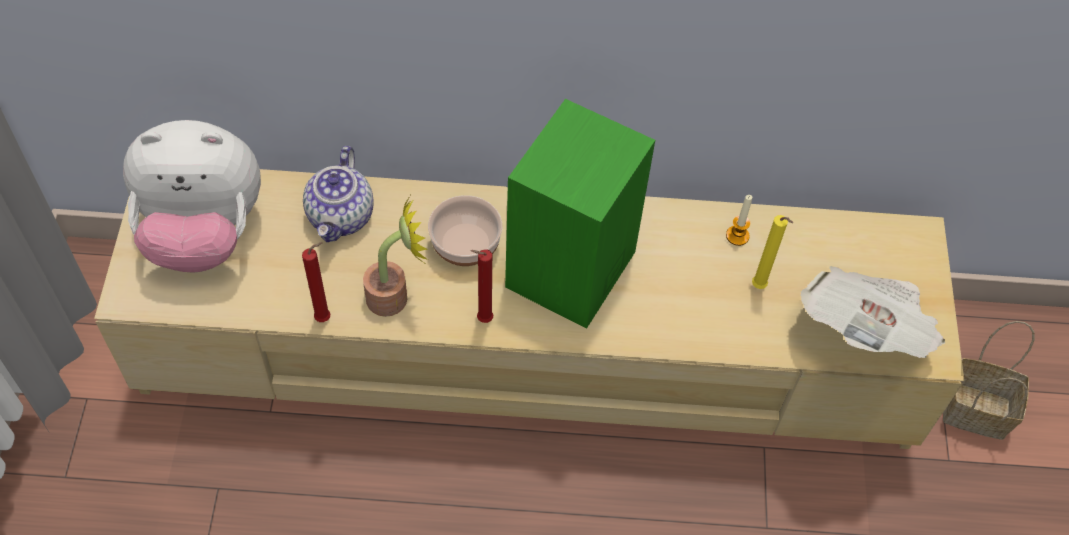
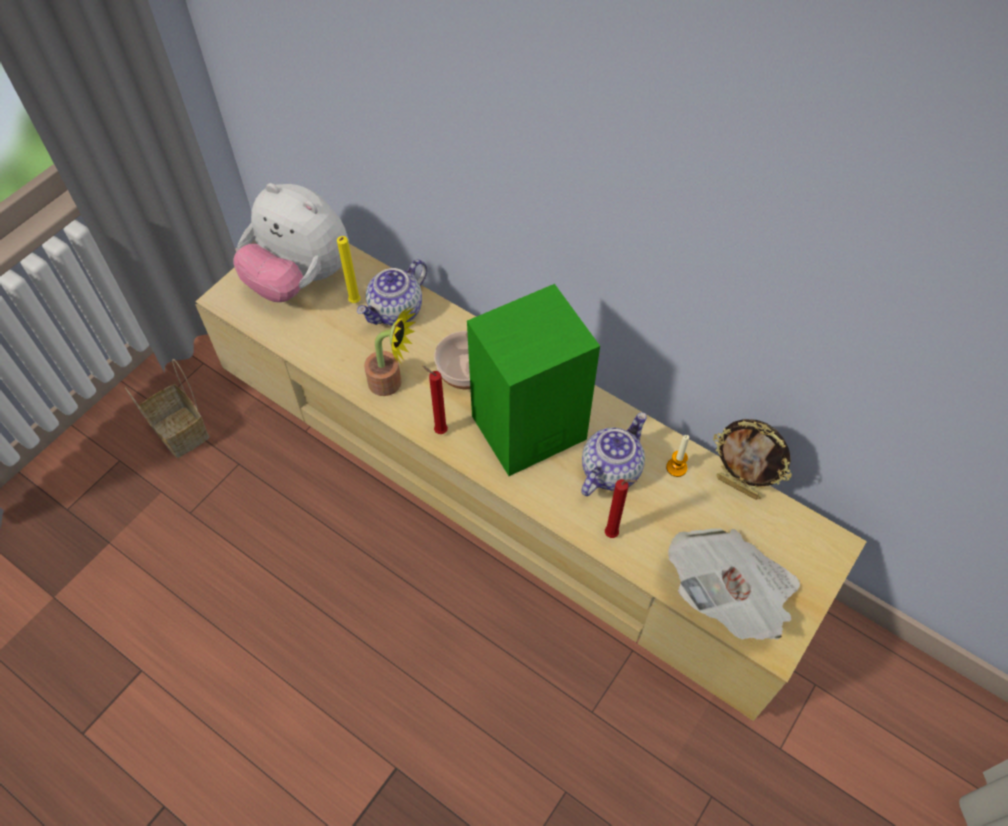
camera: 35 degrees right, 0 degrees up
red candle [302,242,331,322] -> red candle moved to [605,479,637,538]
yellow candle [752,215,793,289] -> yellow candle moved to [337,236,361,303]
basket [943,321,1035,440] -> basket moved to [125,359,209,458]
none -> teapot [581,412,647,496]
none -> picture frame [713,419,792,500]

